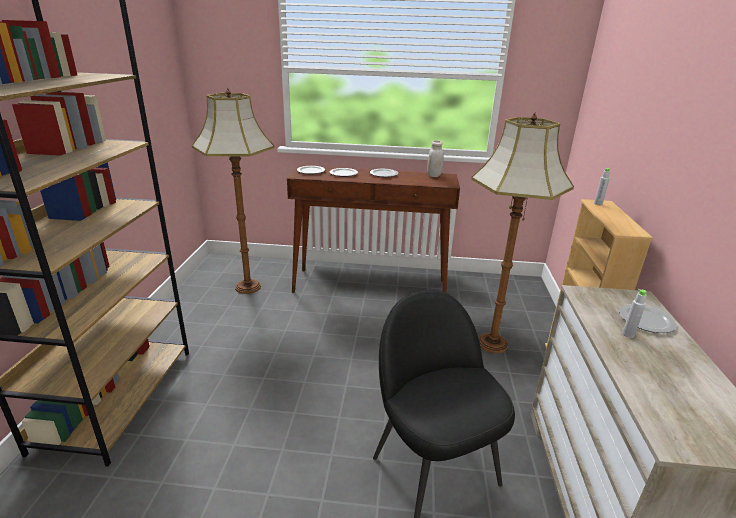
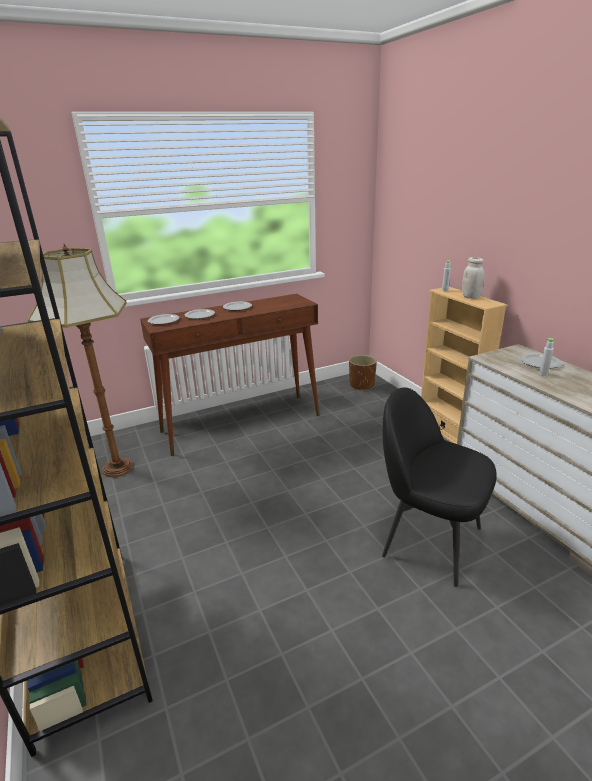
camera: 30 degrees left, 0 degrees up
white jar [427,140,444,177] -> white jar moved to [462,257,485,299]
floor lamp [471,112,574,353] -> none
none -> brown planter [349,355,377,391]

